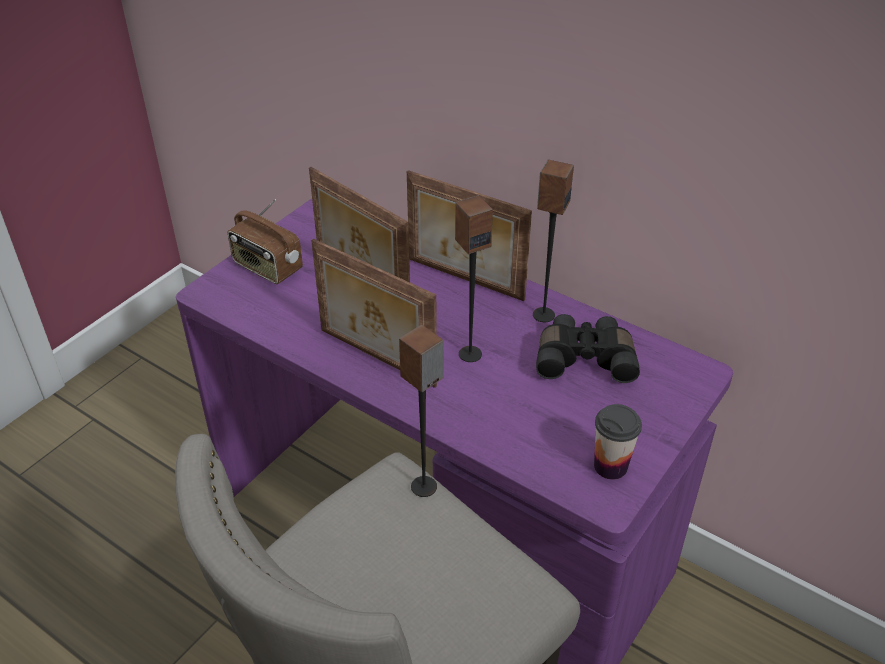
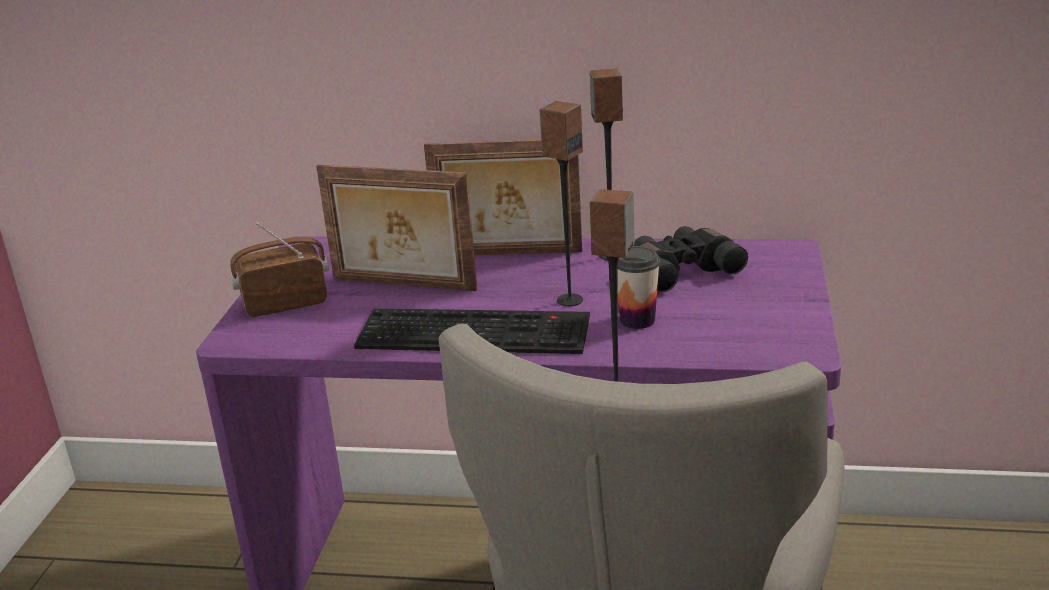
camera: 25 degrees left, 15 degrees down
radio [228,199,303,284] -> radio turned 150 degrees clockwise [230,222,329,317]
picture frame [311,239,437,388] -> keyboard [354,308,590,354]
cup [594,404,642,480] -> cup moved to [617,246,660,329]

